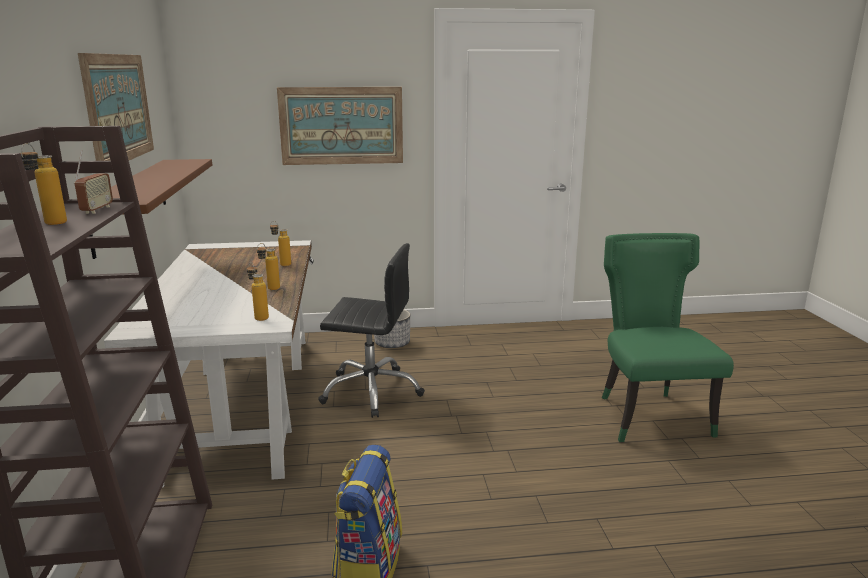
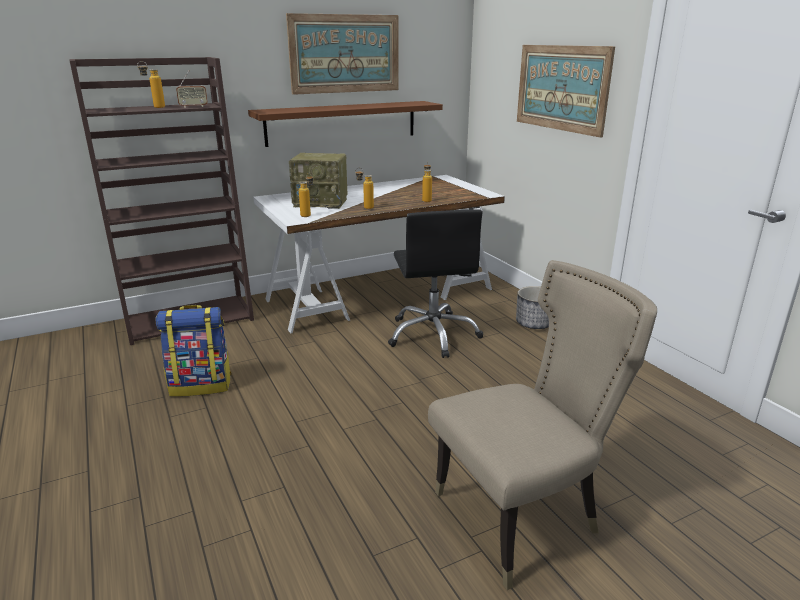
camera: 70 degrees right, 5 degrees up
green chair [602,233,734,442] -> beige chair [428,260,657,590]
none -> radio [289,153,348,209]

